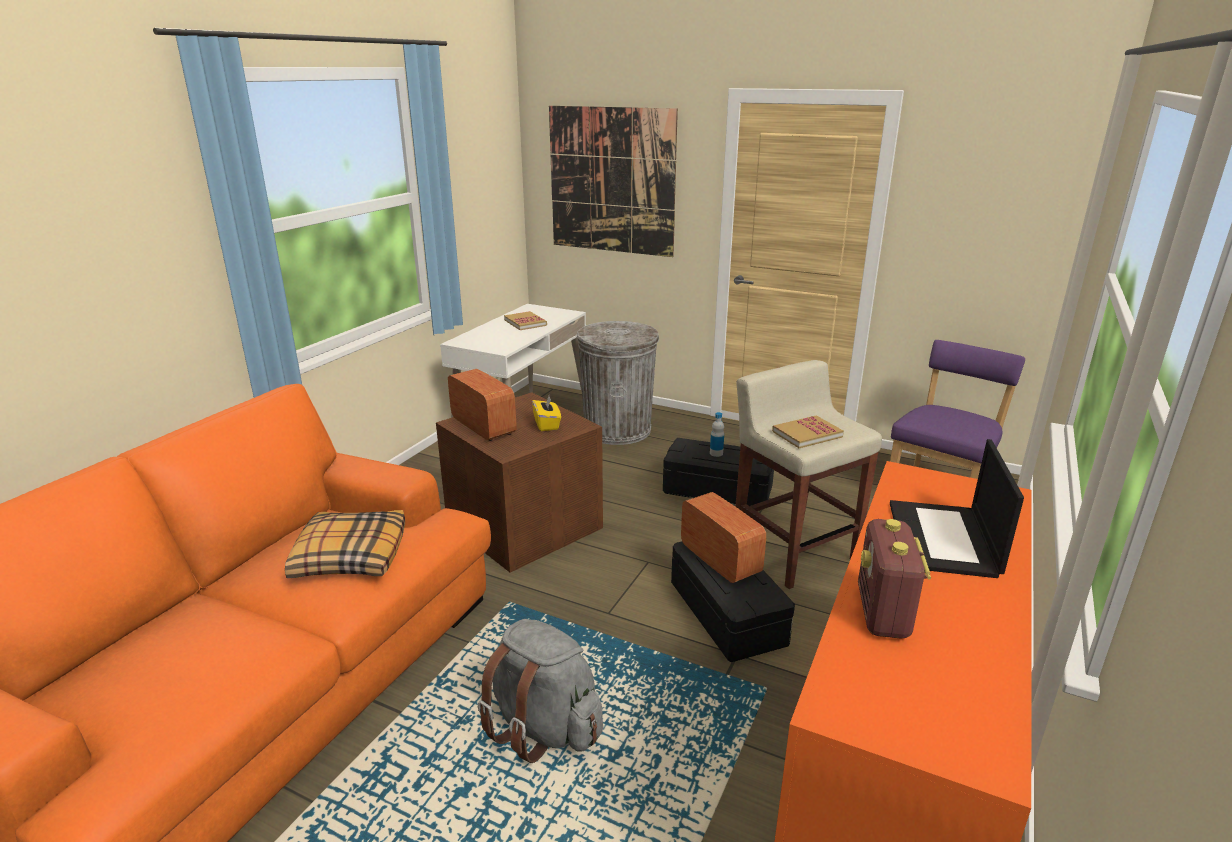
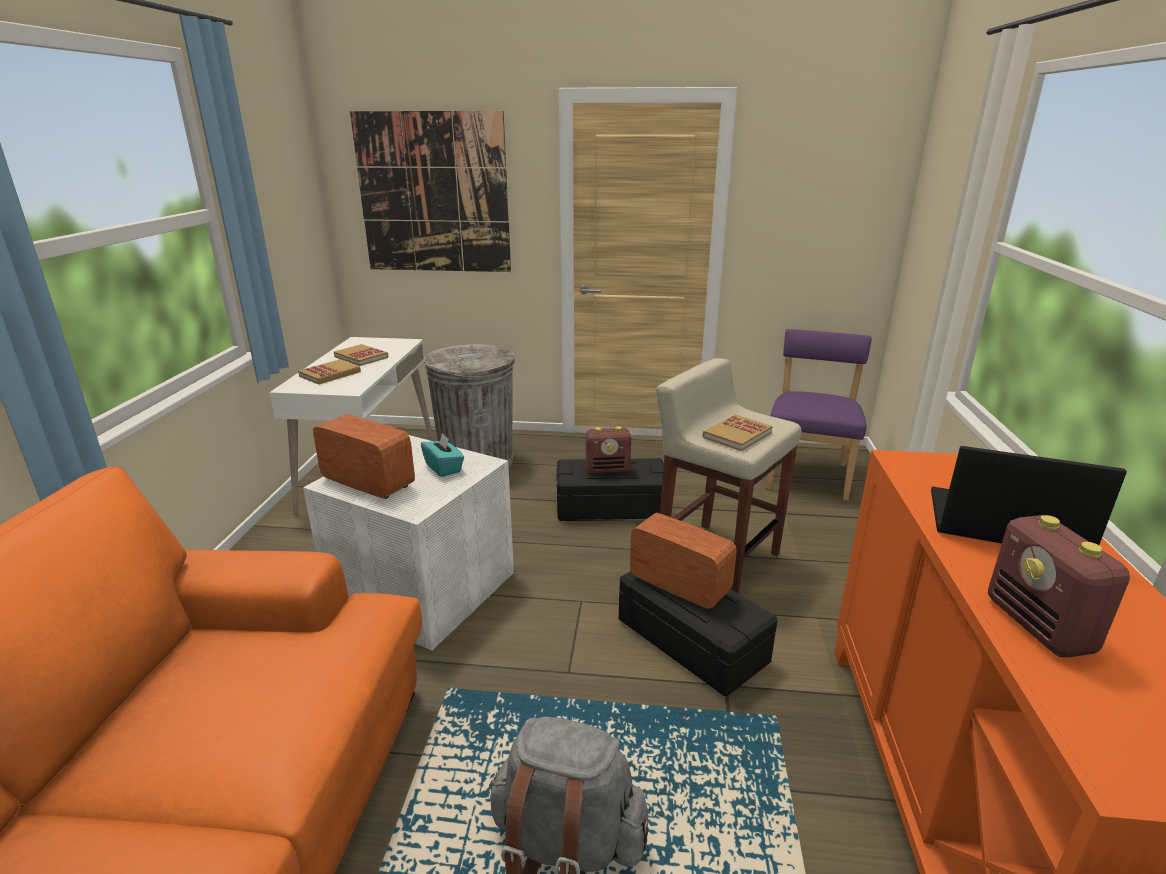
camera: 20 degrees left, 0 degrees up
pillow [285,510,405,578] -> none
brown storage box [436,392,603,573] -> white storage box [303,435,514,650]
yellow tissue box [532,396,561,431] -> turquoise tissue box [421,433,464,477]
bottle [710,412,724,457] -> radio [586,426,631,474]
laptop [890,439,1024,578] -> laptop turned 120 degrees clockwise [931,446,1127,545]
none -> book [298,359,361,385]

